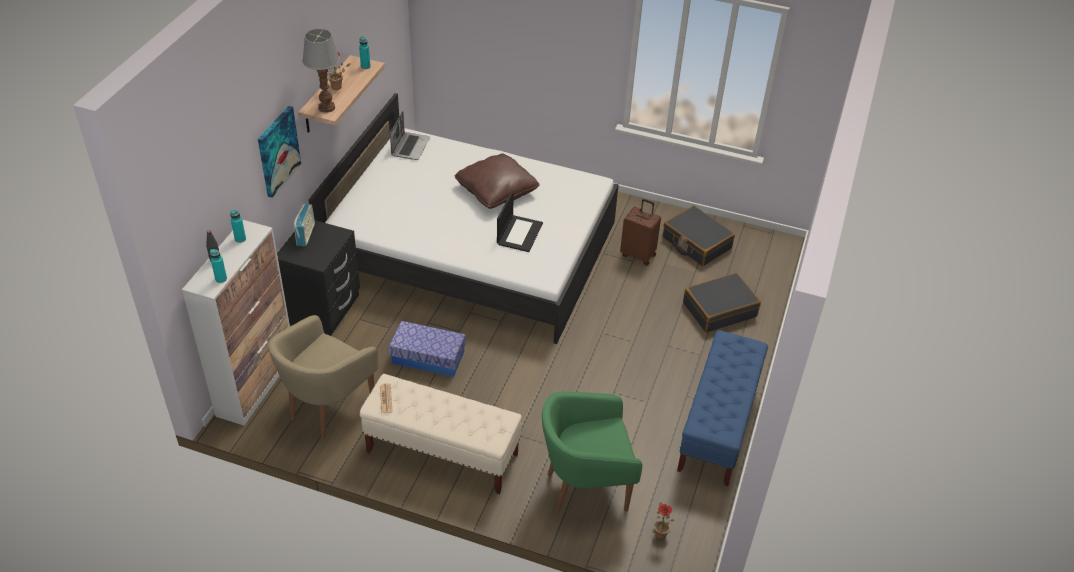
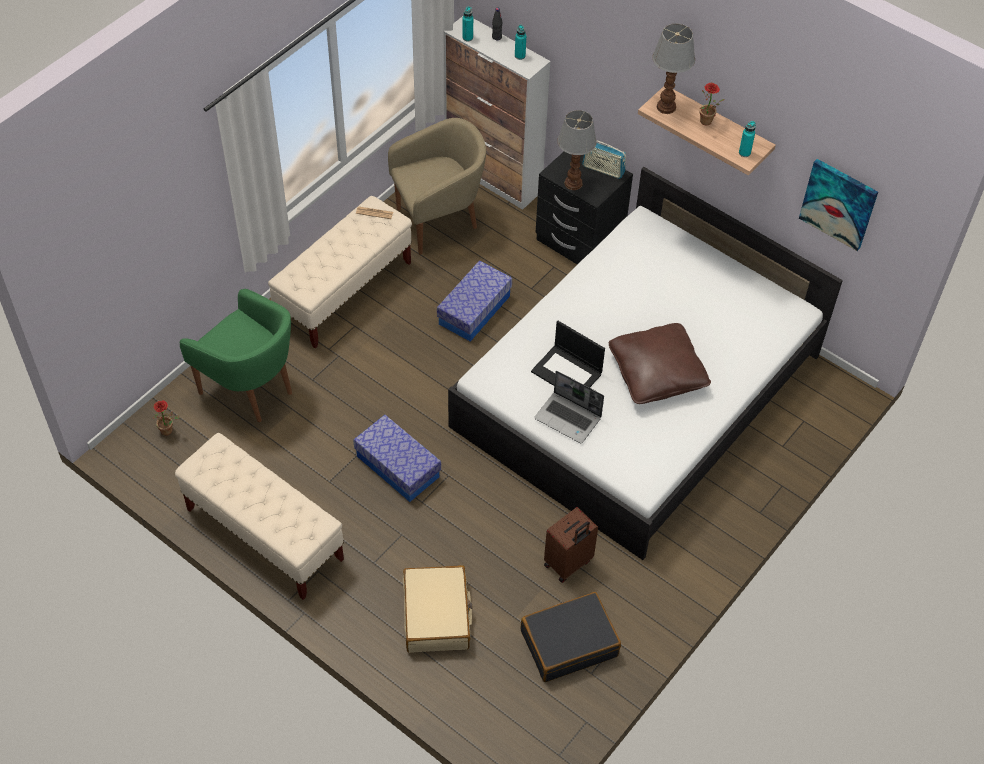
camera: 110 degrees right, 10 degrees up
picture [258,106,301,198] -> picture moved to [799,159,878,251]
beige armchair [268,315,378,439] -> beige armchair turned 105 degrees clockwise [388,118,486,255]
laptop [390,111,430,160] -> laptop moved to [534,371,604,443]
green armchair [542,392,642,512] -> green armchair turned 120 degrees clockwise [180,289,292,422]
blue bench [677,331,768,486] -> beige bench [175,433,344,600]
black suitcase [683,273,761,333] -> beige suitcase [403,565,473,653]
none -> storage box [353,415,441,502]
none -> table lamp [557,110,597,190]

